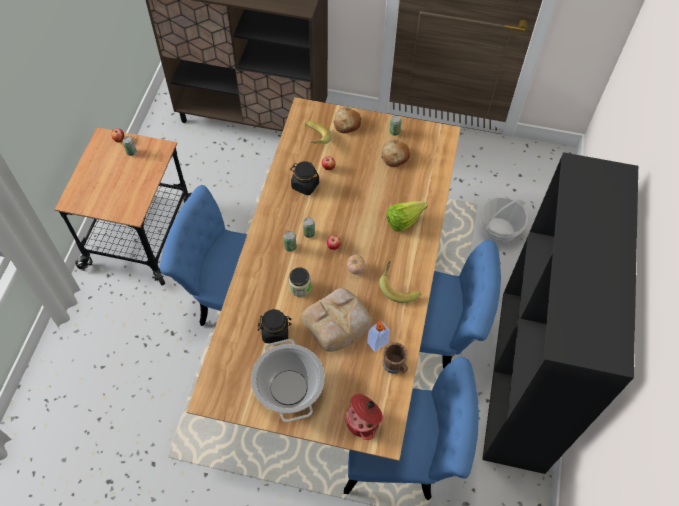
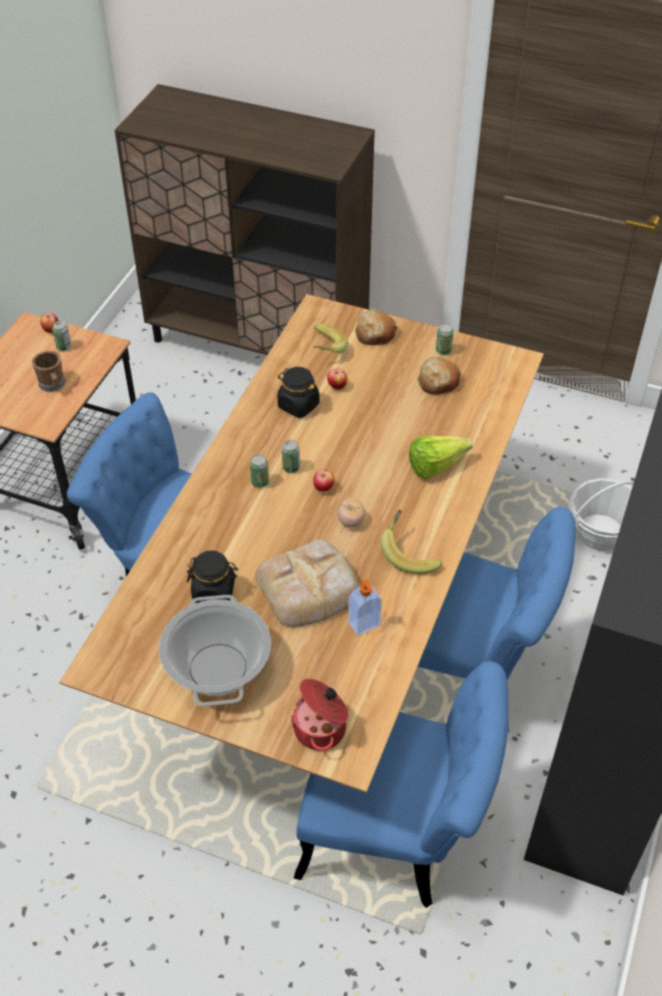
camera: 10 degrees right, 10 degrees down
jar [288,267,311,297] -> none
brown mug [383,342,408,374] -> brown mug moved to [32,351,65,392]

